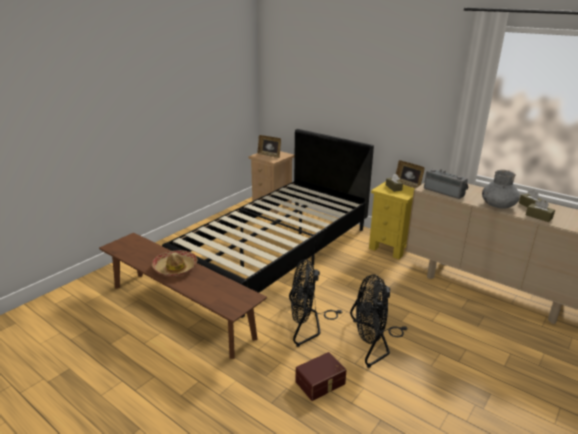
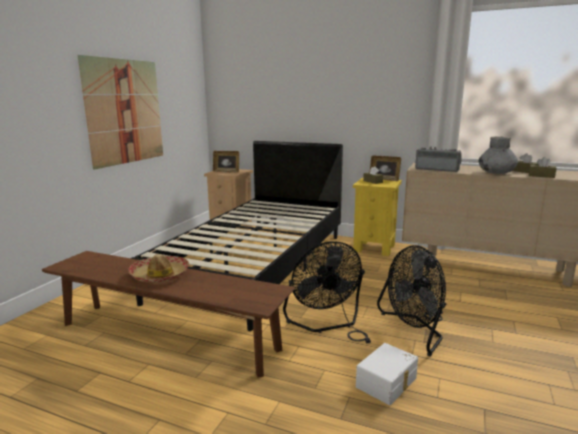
camera: 15 degrees left, 10 degrees down
black fan [289,259,343,347] -> black fan turned 90 degrees clockwise [283,241,371,343]
brown storage box [295,352,346,401] -> white storage box [356,343,418,405]
none -> picture [77,55,163,170]

